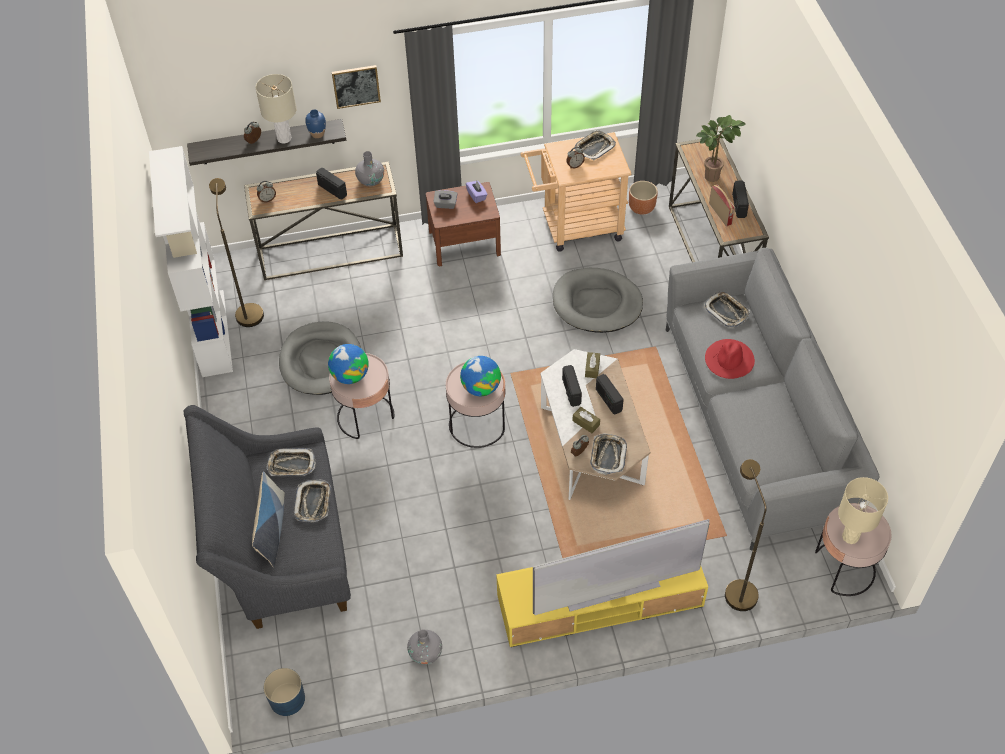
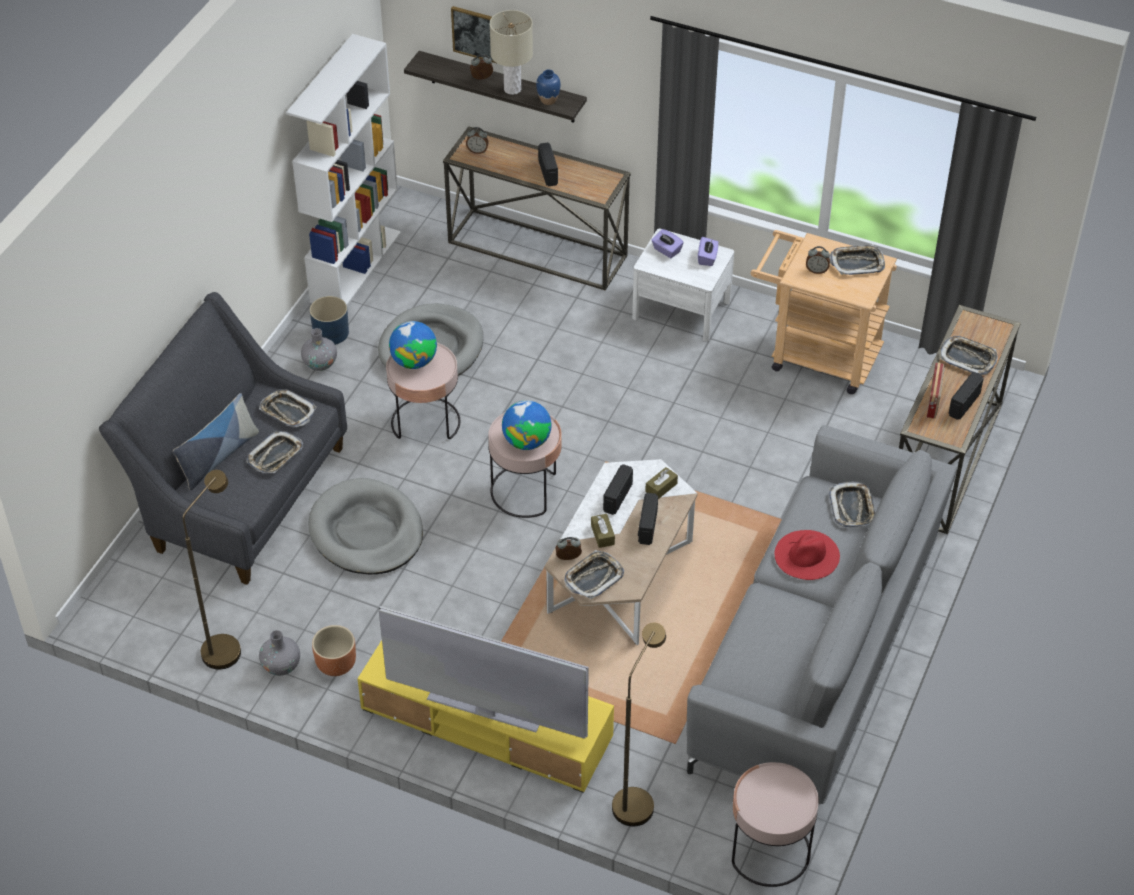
camera: 35 degrees right, 5 degrees down
brown floor lamp [209,178,264,327] -> brown floor lamp moved to [183,470,241,670]
blue planter [264,668,305,716] -> blue planter moved to [310,296,349,345]
picture [332,65,381,109] -> picture moved to [451,6,498,64]
grey vase [355,151,384,186] -> grey vase moved to [301,328,337,371]
brown nightstand [426,182,501,266] -> white nightstand [632,228,734,342]
grey tissue box [434,190,457,209] -> purple tissue box [651,229,684,258]
grey dog bed [553,268,643,333] -> grey dog bed moved to [308,478,423,574]
brown planter [629,181,658,215] -> brown planter moved to [312,625,356,676]
potted plant [696,115,746,182] -> tray [941,336,998,375]
beige table lamp [838,477,888,544] -> none

